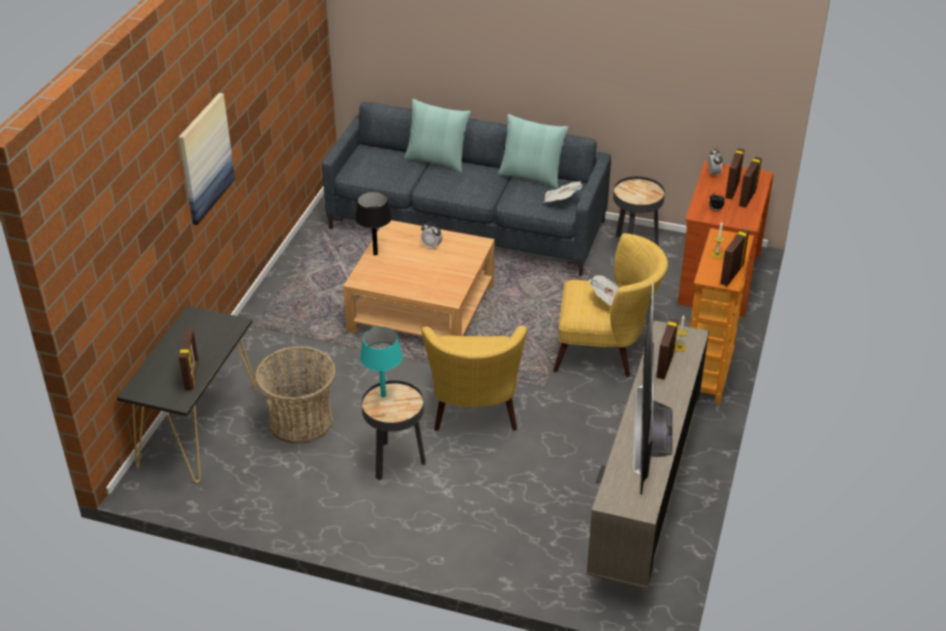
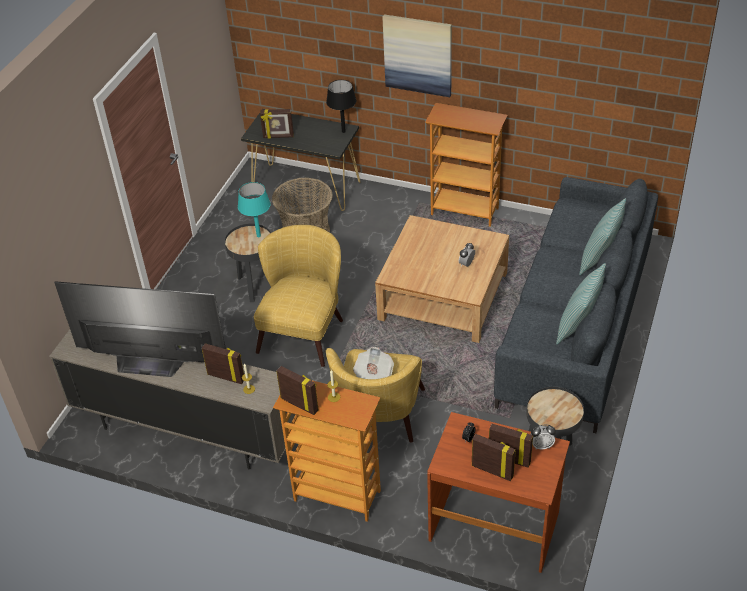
camera: 95 degrees right, 5 degrees up
black table lamp [355,191,392,256] -> black table lamp moved to [326,80,357,133]
yellow armchair [422,326,527,431] -> yellow armchair turned 105 degrees clockwise [254,225,343,367]
newspaper [543,181,582,203] -> none
none -> bookcase [425,103,507,227]

